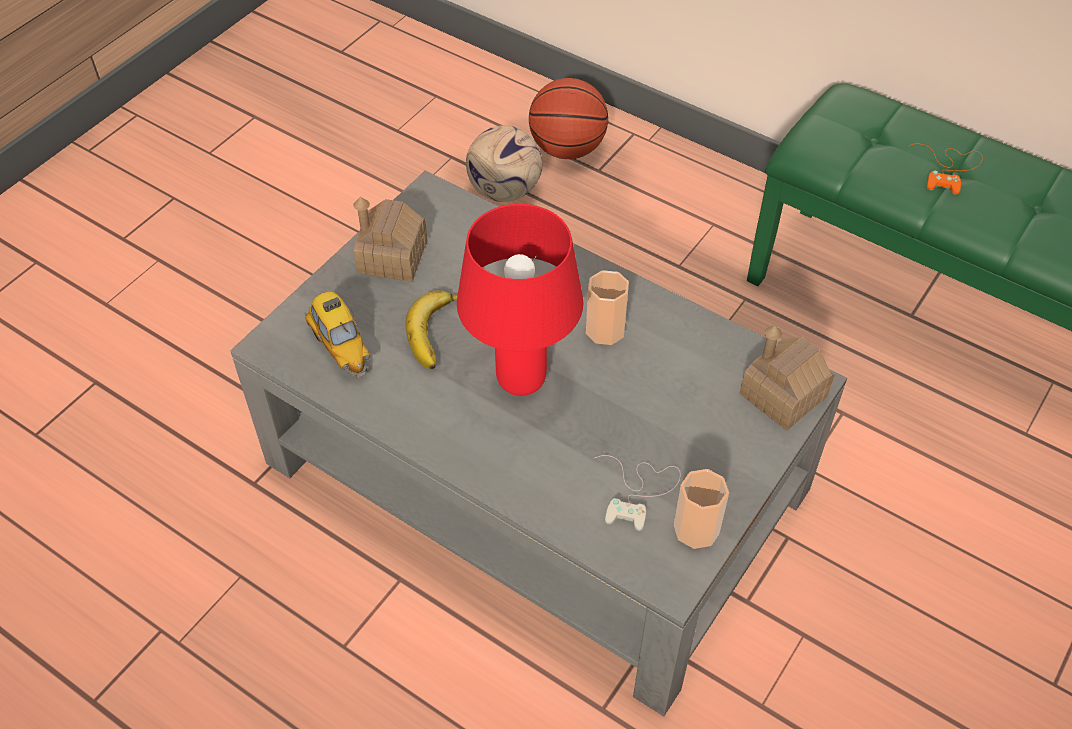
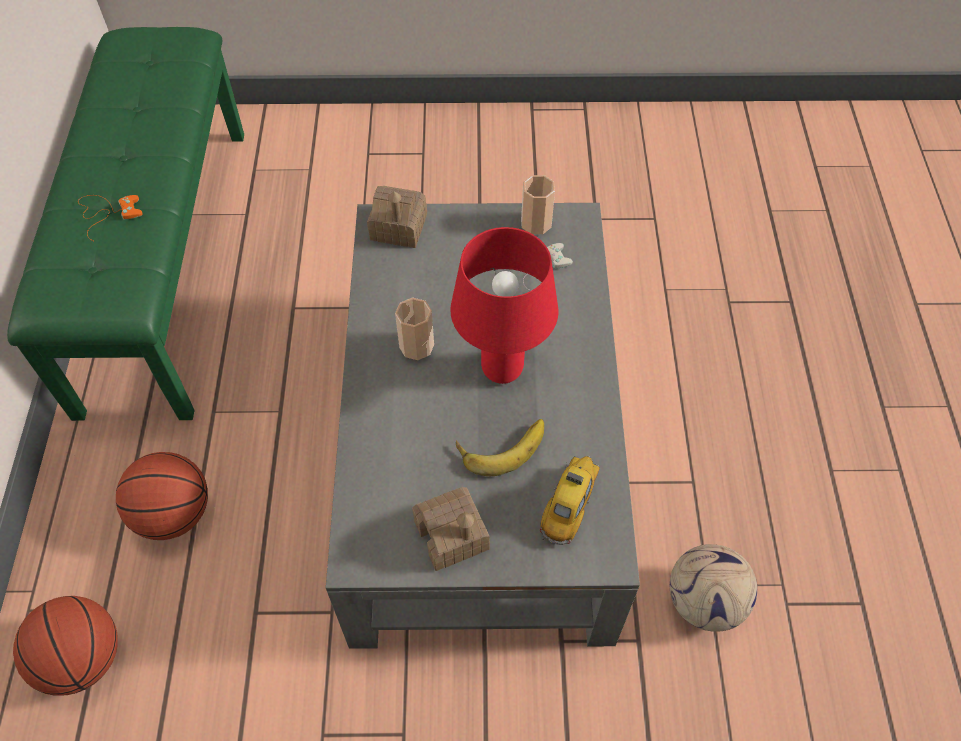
camera: 125 degrees left, 5 degrees up
football [466,125,542,202] -> football moved to [670,544,757,632]
none -> basketball [116,452,208,540]

